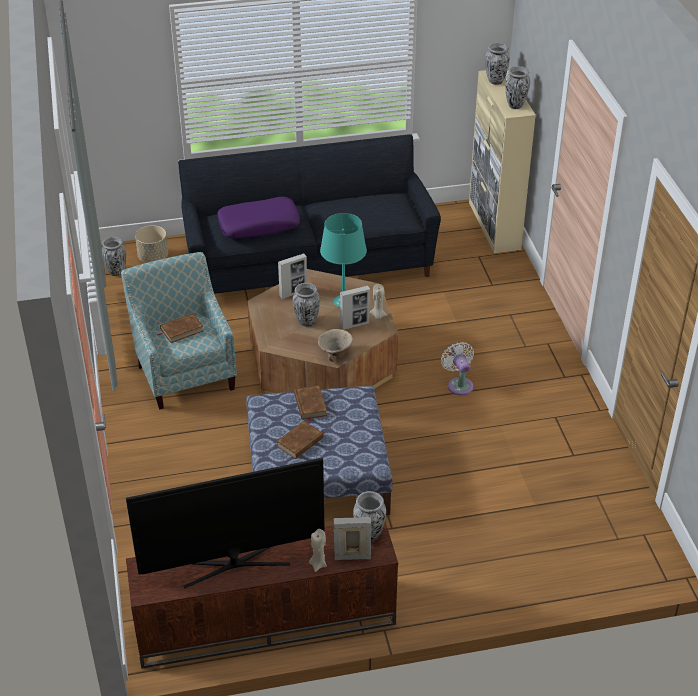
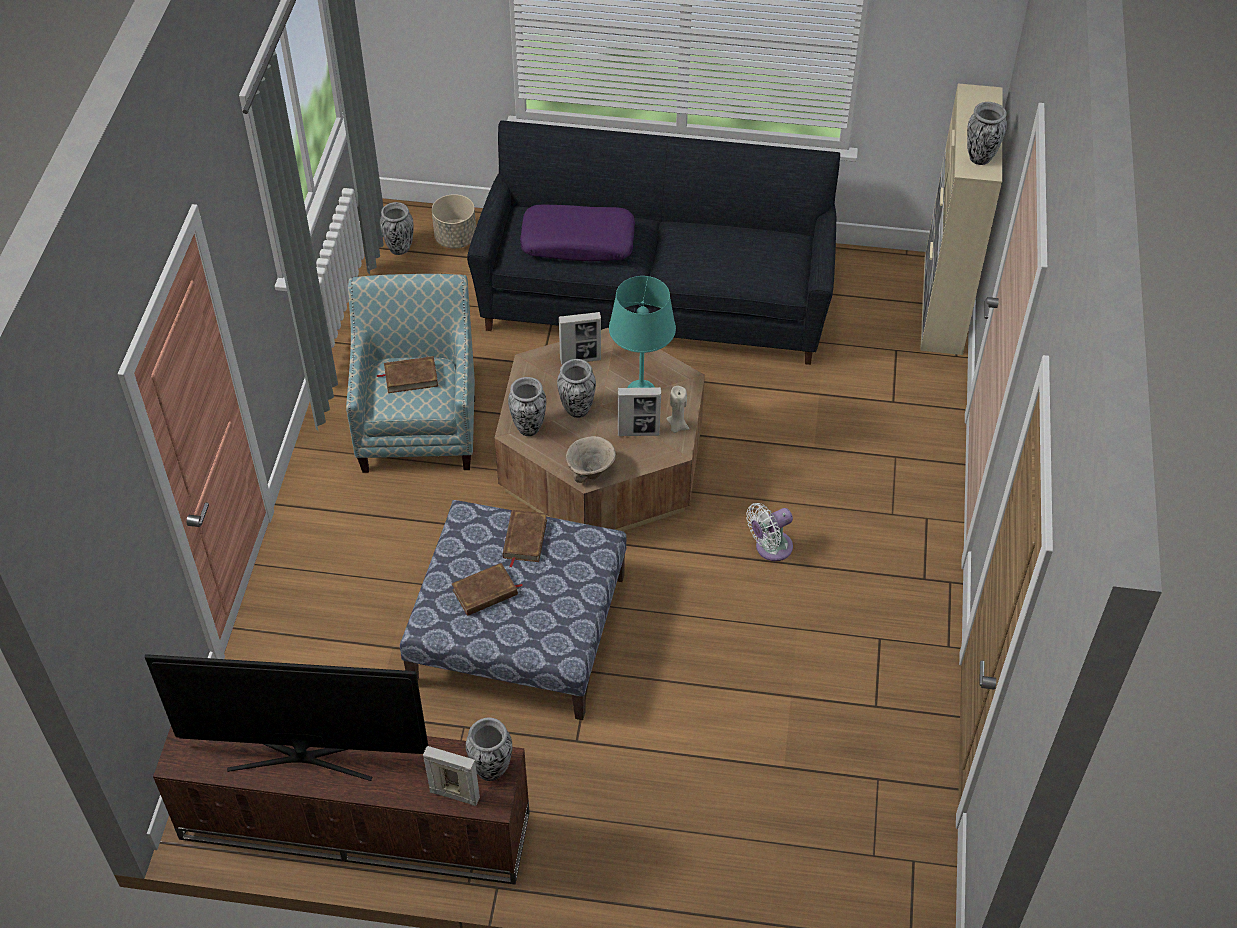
camera: 20 degrees right, 10 degrees up
beige candle [309,529,327,572] -> none
white fan [441,342,474,395] -> white fan turned 120 degrees counterclockwise [746,503,793,561]
vase [485,43,510,85] -> vase moved to [508,377,546,436]

